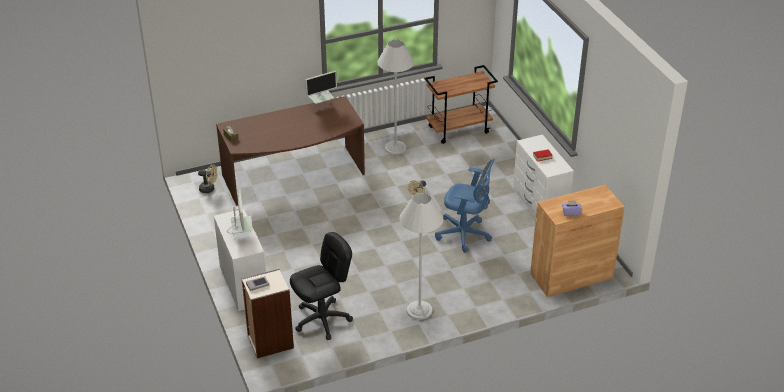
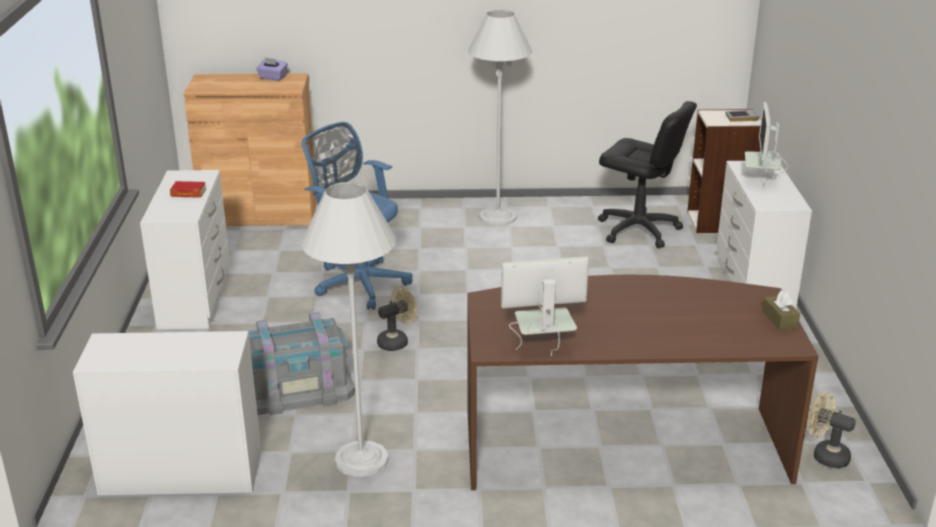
camera: 160 degrees left, 10 degrees down
black office chair [290,232,353,340] -> black office chair turned 135 degrees counterclockwise [598,101,697,248]
brown cart [425,65,498,144] -> white dresser [73,331,261,495]
none -> grey storage box [248,312,355,415]

